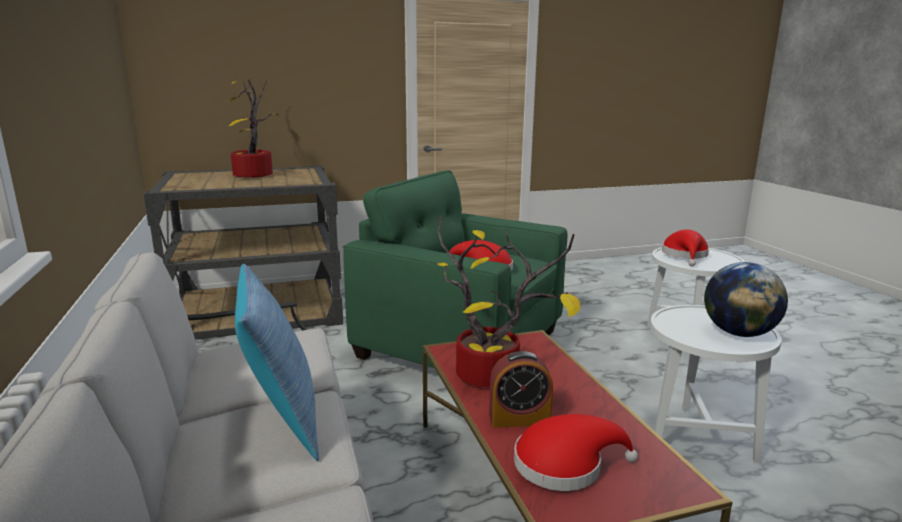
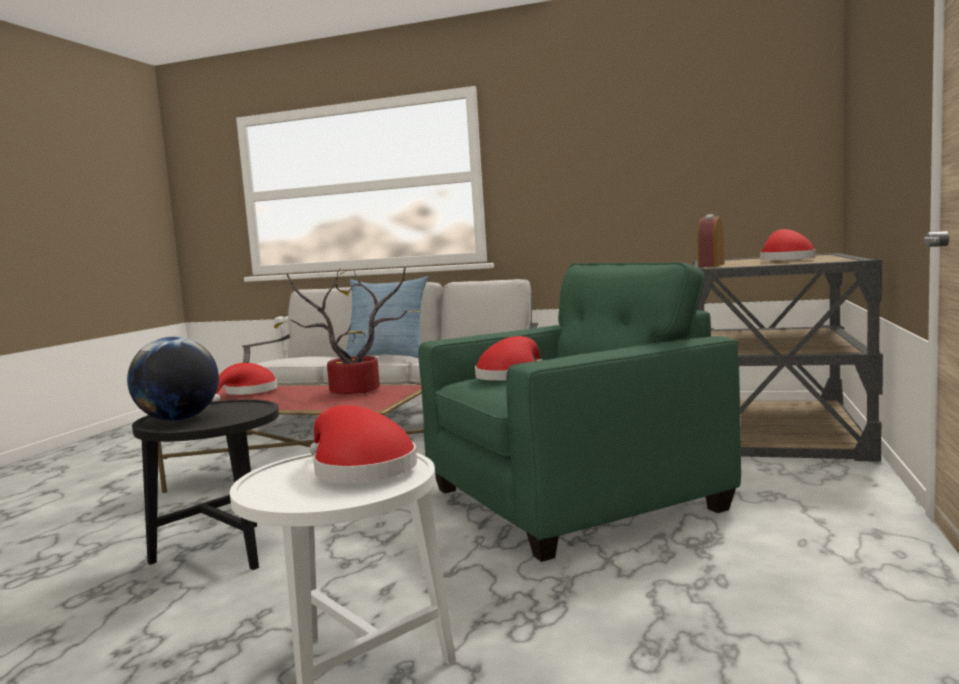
camera: 125 degrees right, 10 degrees down
potted plant [229,79,279,178] -> red hat [760,229,816,260]
alarm clock [489,351,553,427] -> alarm clock moved to [697,214,724,267]
white side table [650,305,782,463] -> black side table [132,399,279,570]

